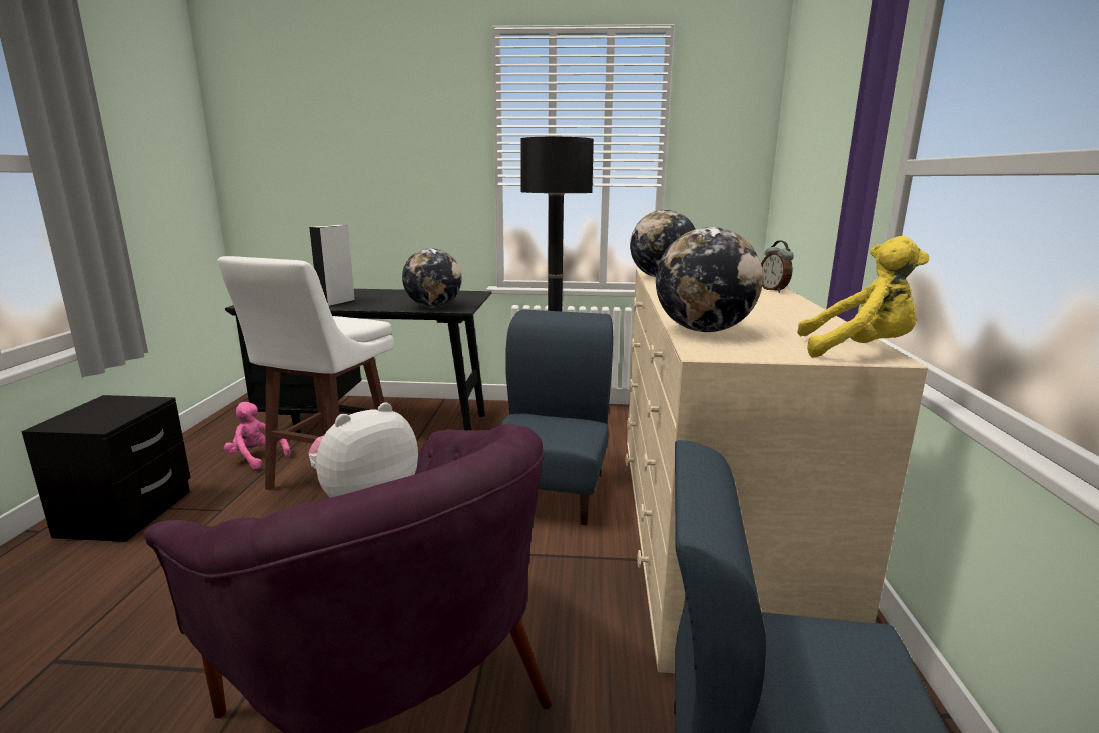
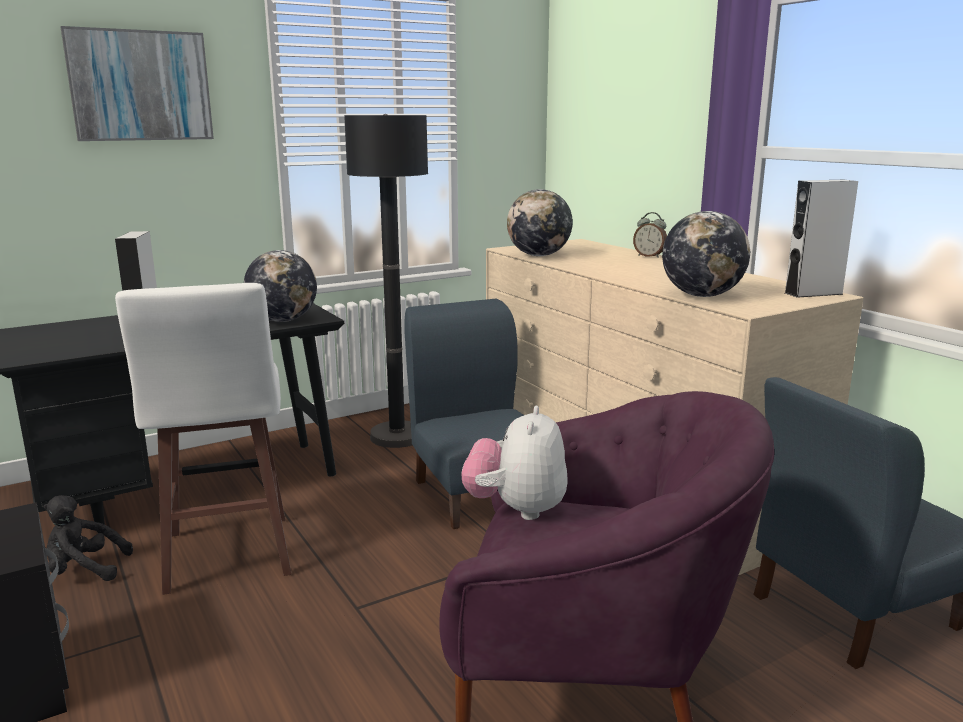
camera: 35 degrees left, 0 degrees up
pink plush toy [224,402,291,469] -> black plush toy [44,495,133,581]
yellow plush toy [797,236,929,357] -> grey speaker [785,180,858,298]
none -> picture [61,26,214,141]

